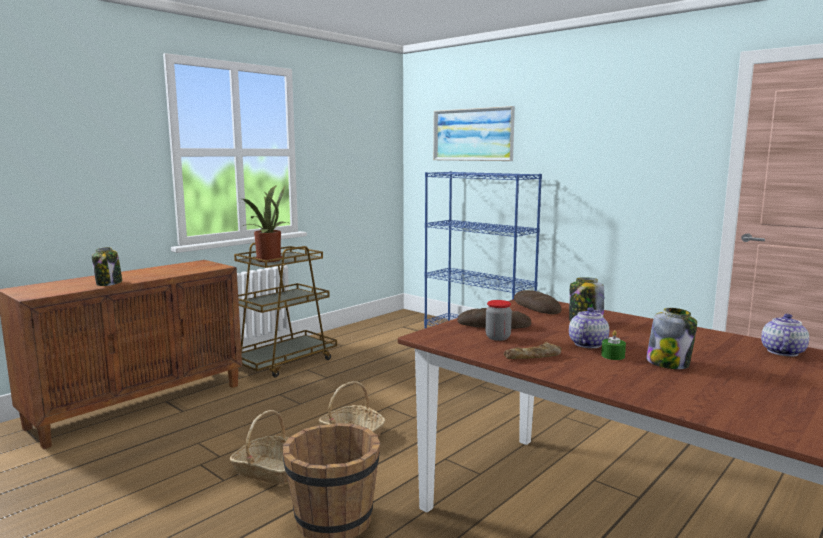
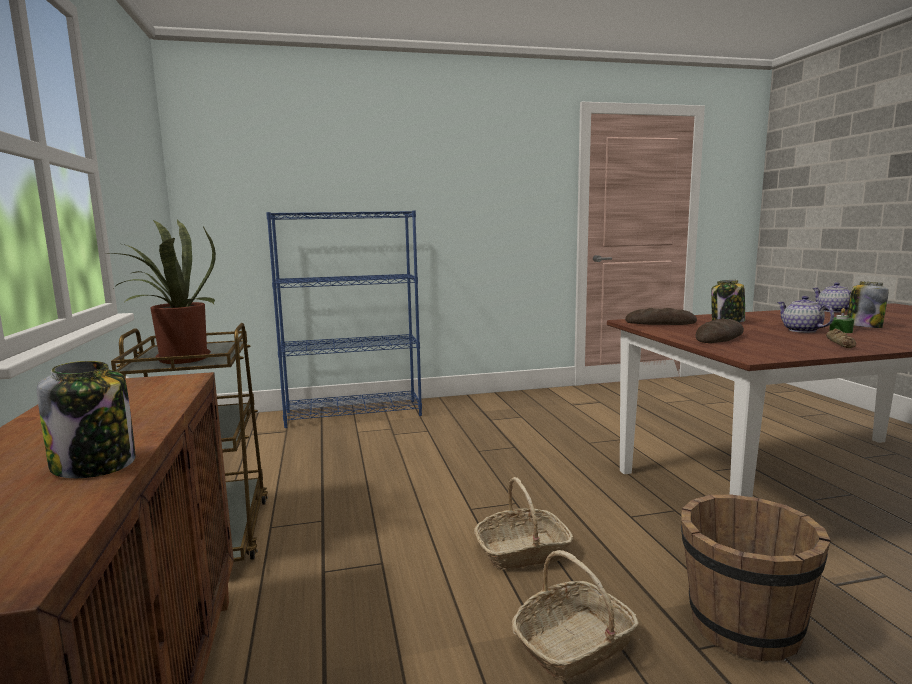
camera: 55 degrees left, 0 degrees up
picture [433,106,515,161] -> none
jar [486,300,512,341] -> none

